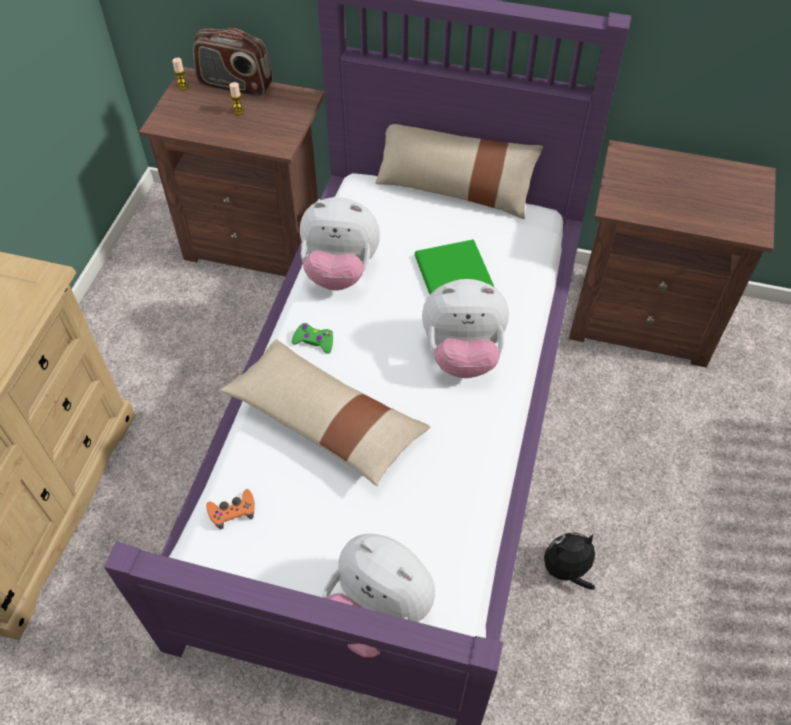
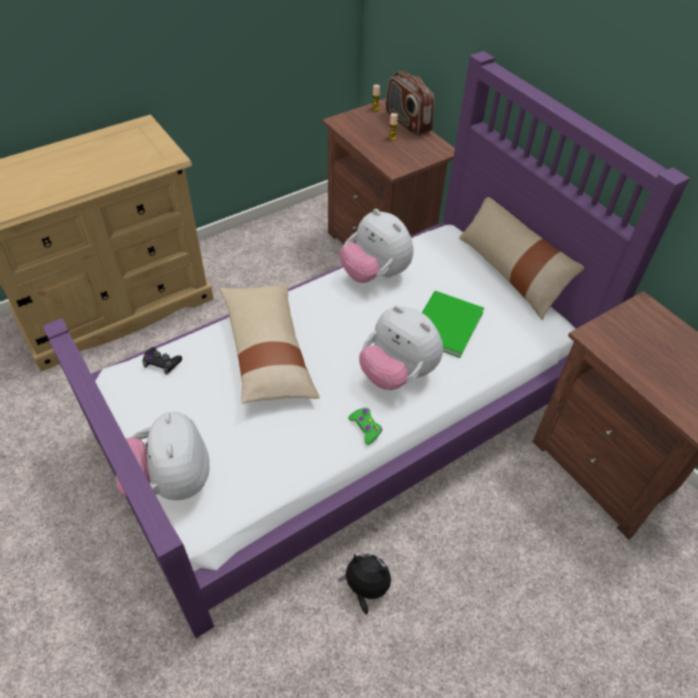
camera: 40 degrees right, 5 degrees down
orange game controller [206,489,255,530] -> black game controller [142,347,182,375]
green game controller [292,323,333,354] -> green game controller moved to [348,408,382,445]

